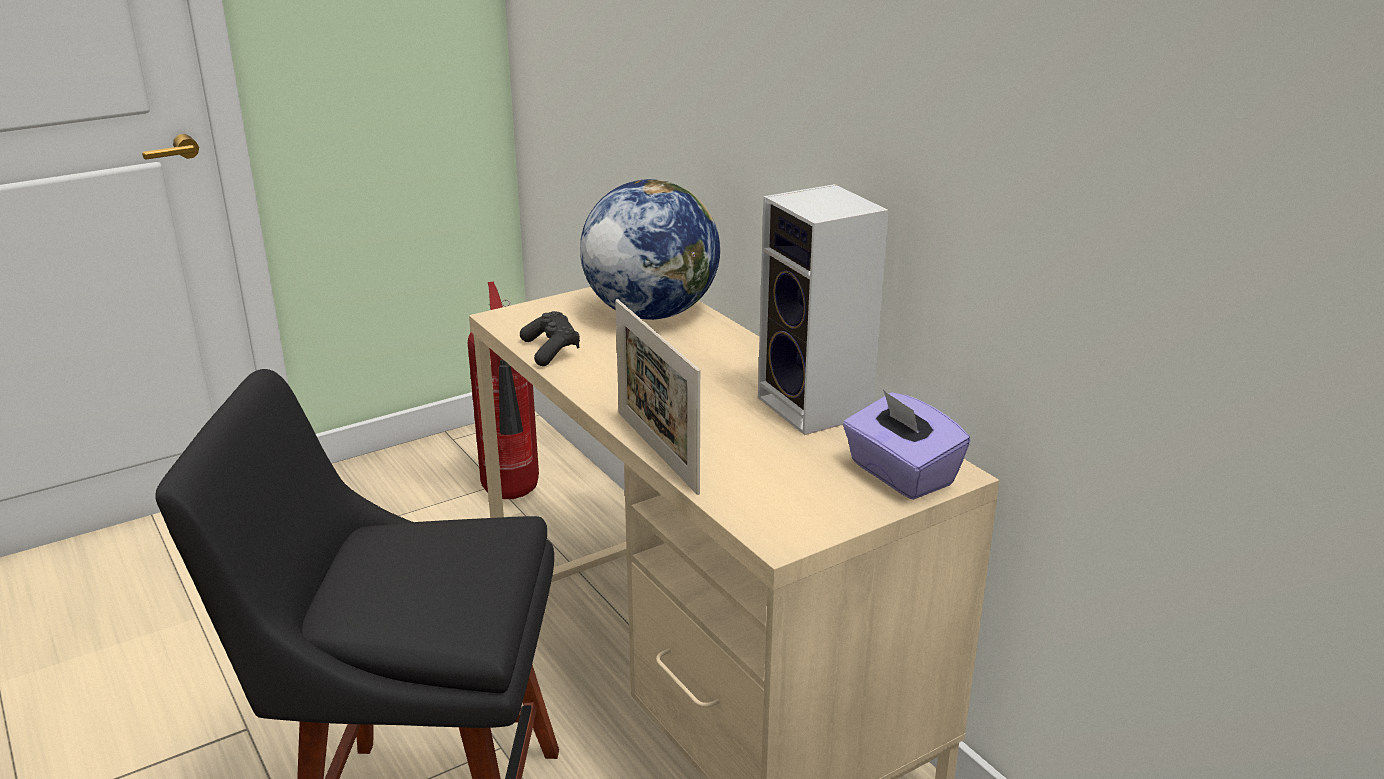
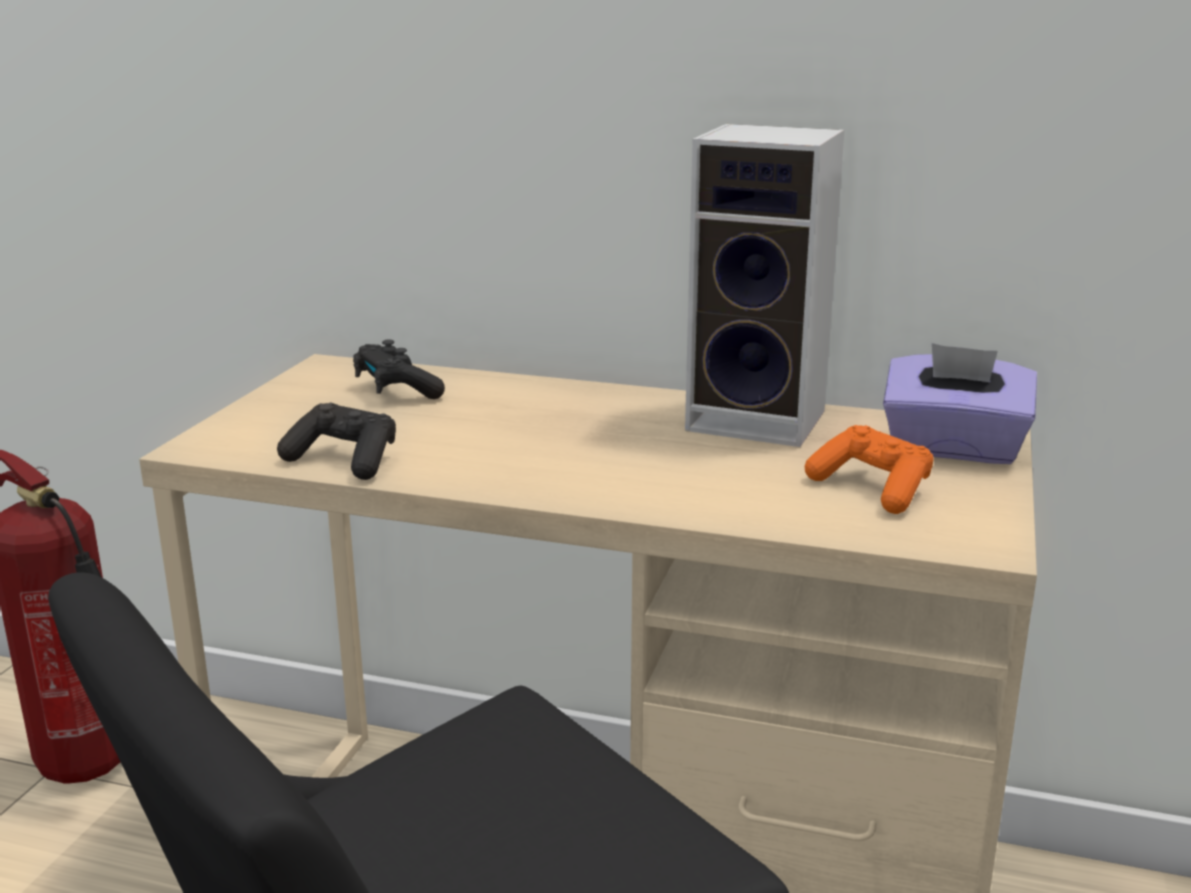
camera: 40 degrees left, 5 degrees down
globe [580,179,720,320] -> black game controller [353,339,445,399]
picture frame [615,299,700,495] -> none
none -> orange game controller [805,425,934,514]

